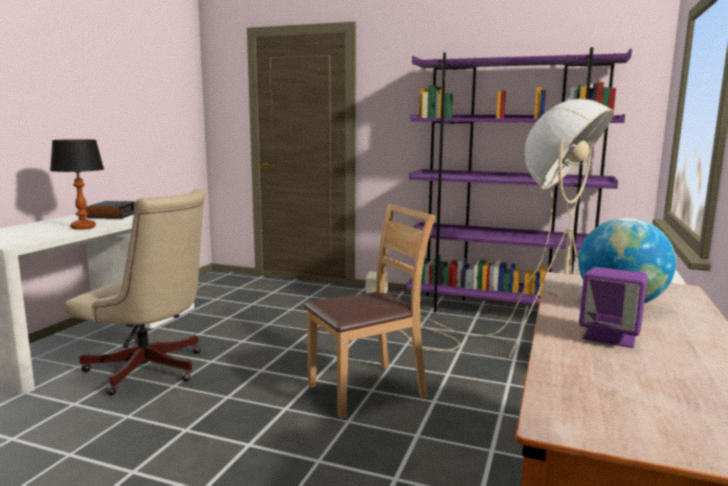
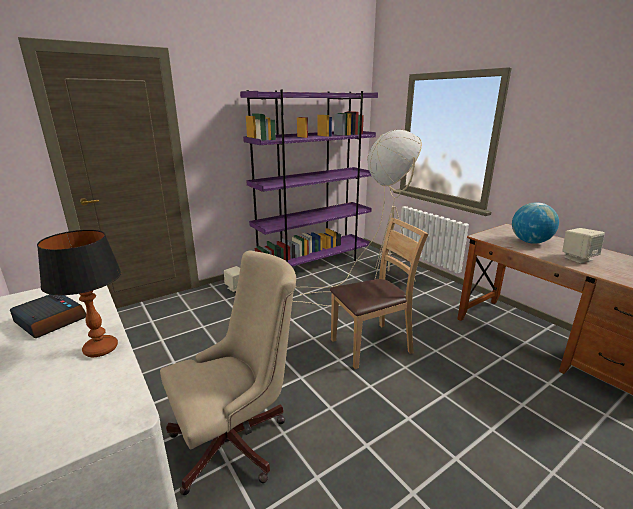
camera: 55 degrees left, 10 degrees up
brown chair [304,204,436,419] -> brown chair turned 60 degrees clockwise [330,218,428,369]
purple speaker [579,267,648,348] -> beige speaker [562,228,605,263]

